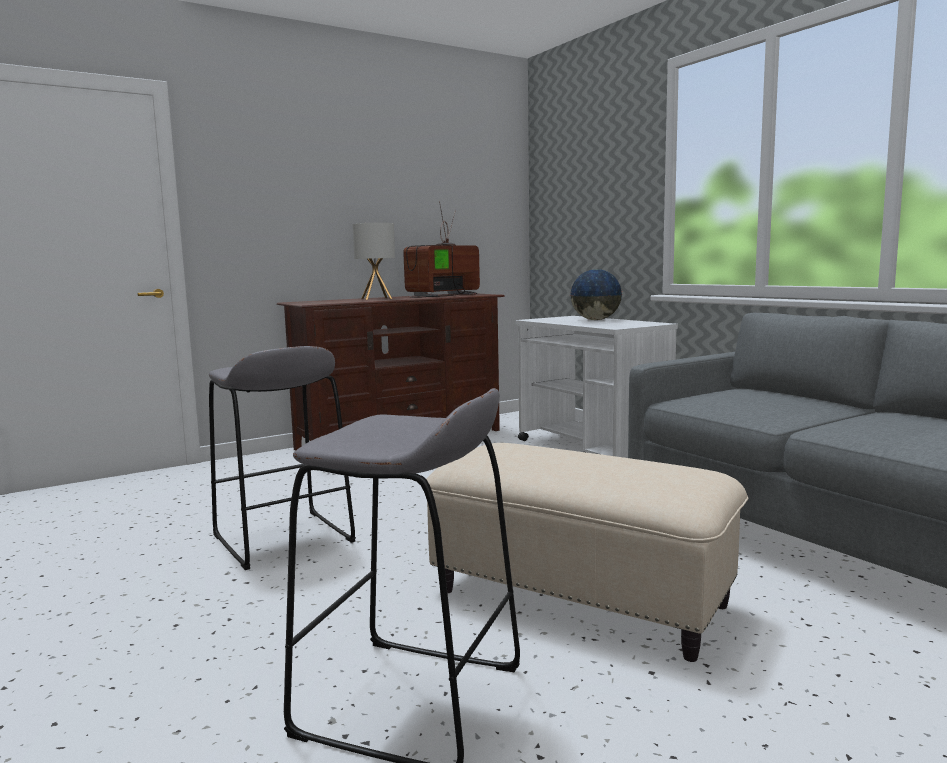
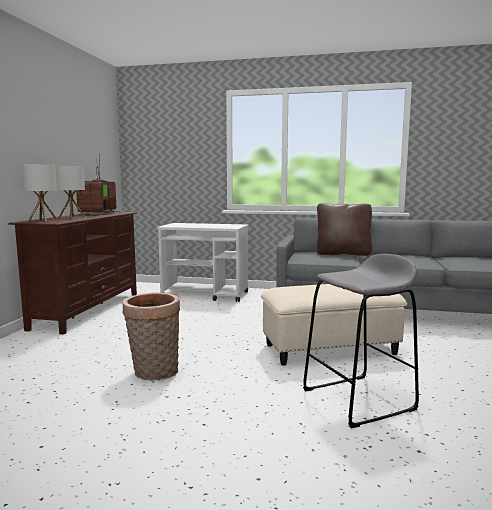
camera: 45 degrees left, 0 degrees up
grey stool [209,346,356,570] -> basket [122,293,180,381]
globe [570,269,623,320] -> none
none -> table lamp [22,164,58,222]
none -> brown pillow [317,203,372,256]

